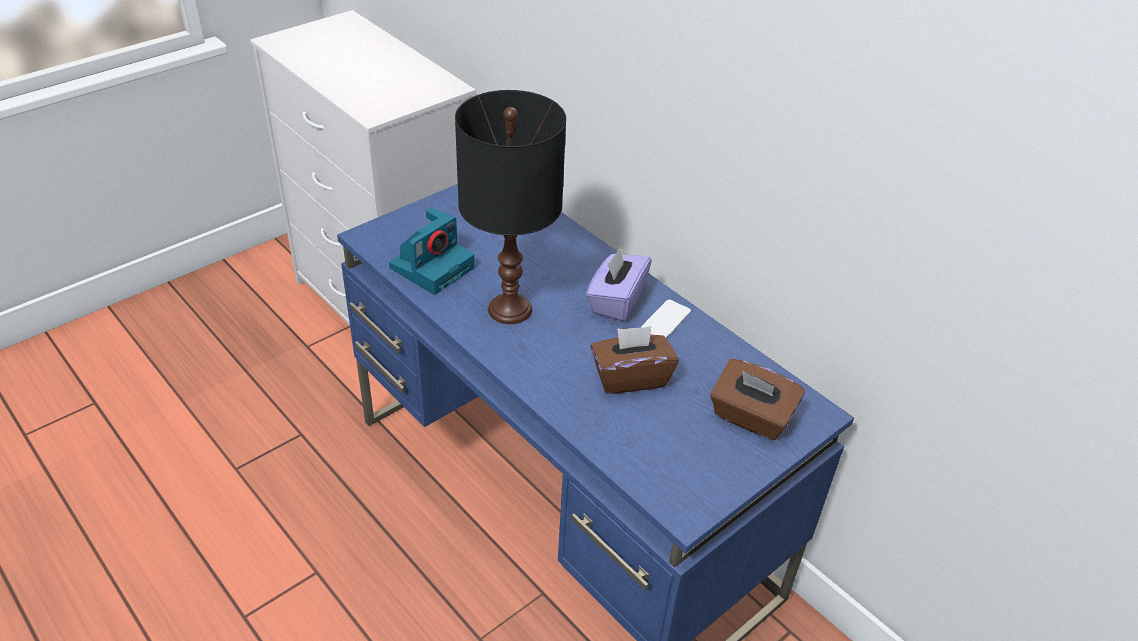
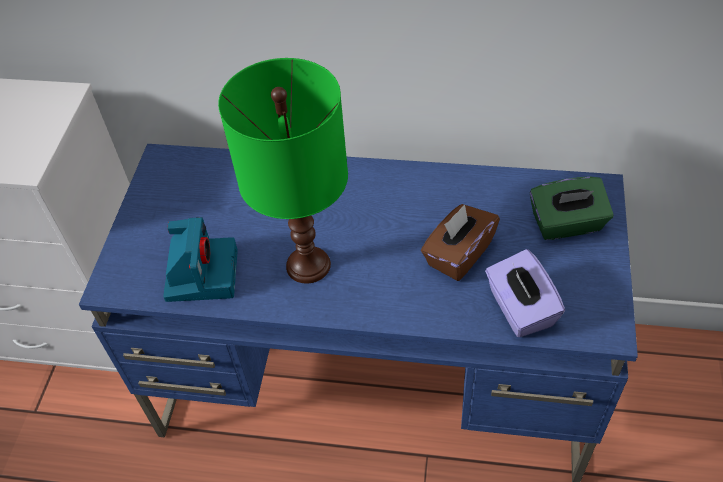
camera: 35 degrees left, 10 degrees up
black table lamp [455,90,566,324] -> green table lamp [218,58,348,284]
purple tissue box [586,247,652,322] -> purple tissue box moved to [485,249,565,337]
phone [641,300,691,338] -> none
brown tissue box [710,359,805,440] -> green tissue box [530,177,614,240]

